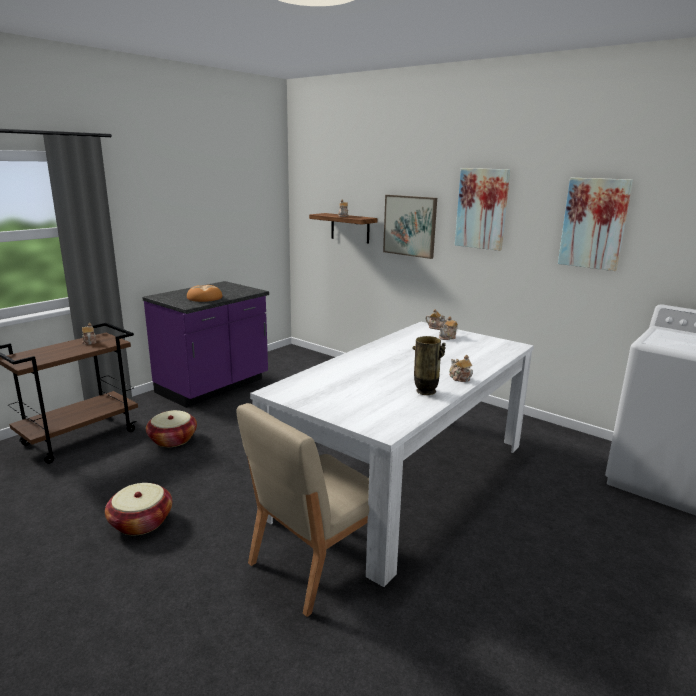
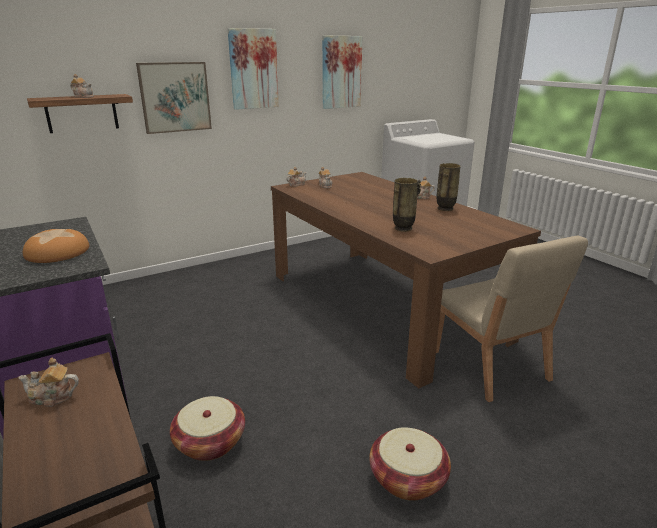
camera: 70 degrees left, 5 degrees up
white dining table [250,322,534,587] -> brown dining table [271,172,541,388]
none -> vase [393,178,421,232]

